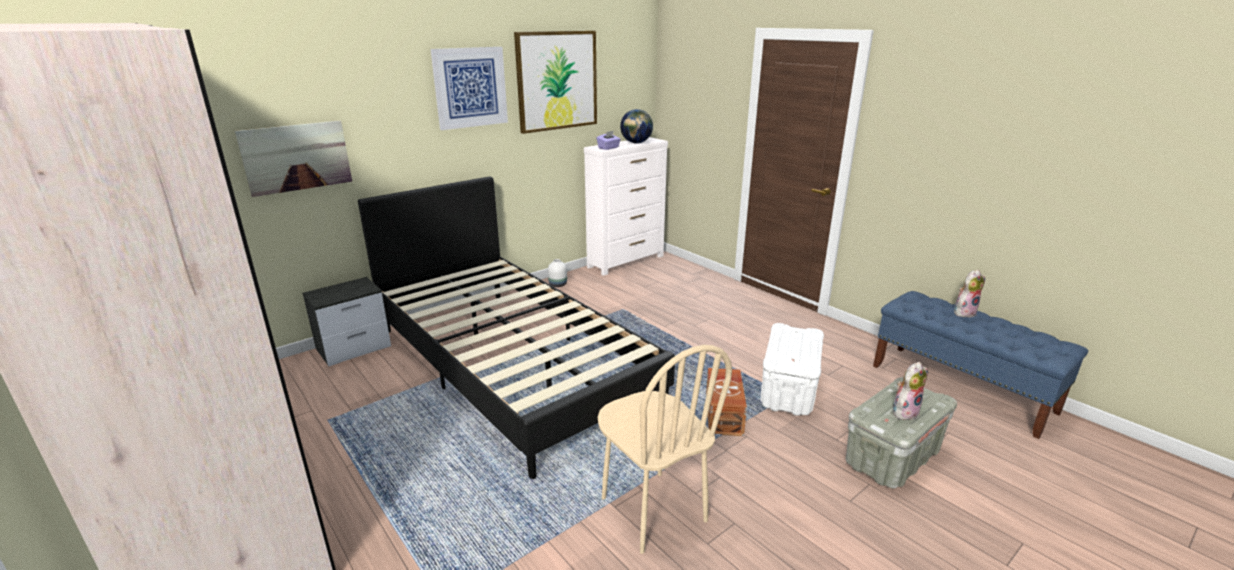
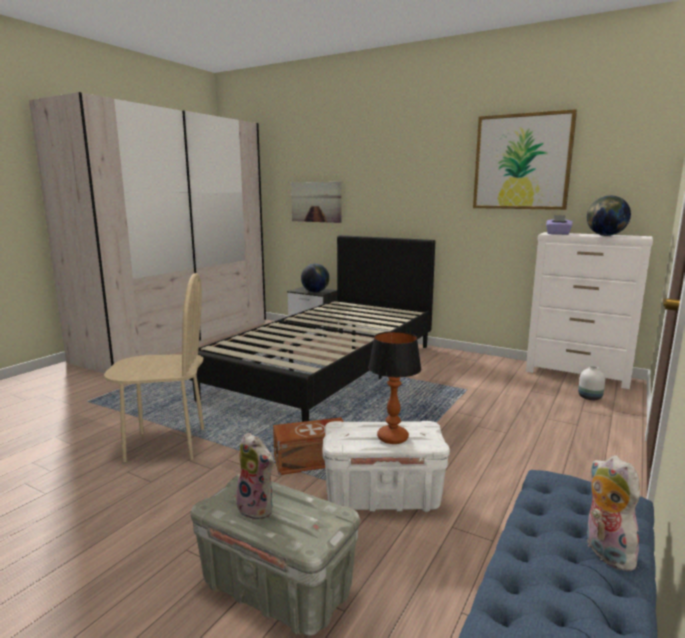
camera: 70 degrees right, 10 degrees down
picture [430,47,508,130] -> none
white vase [548,259,567,287] -> white vase moved to [578,366,605,400]
beige chair [598,345,732,554] -> beige chair turned 135 degrees counterclockwise [104,273,204,462]
plush toy [954,270,985,319] -> plush toy turned 150 degrees counterclockwise [587,455,641,571]
none -> globe [301,264,329,292]
none -> table lamp [368,331,421,444]

